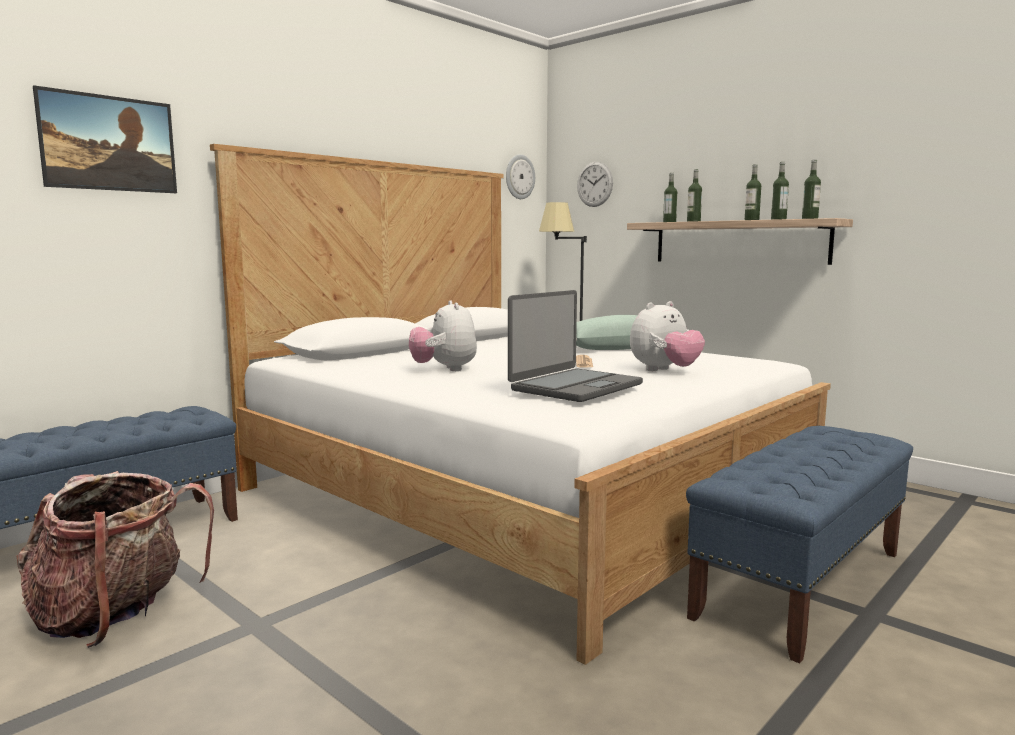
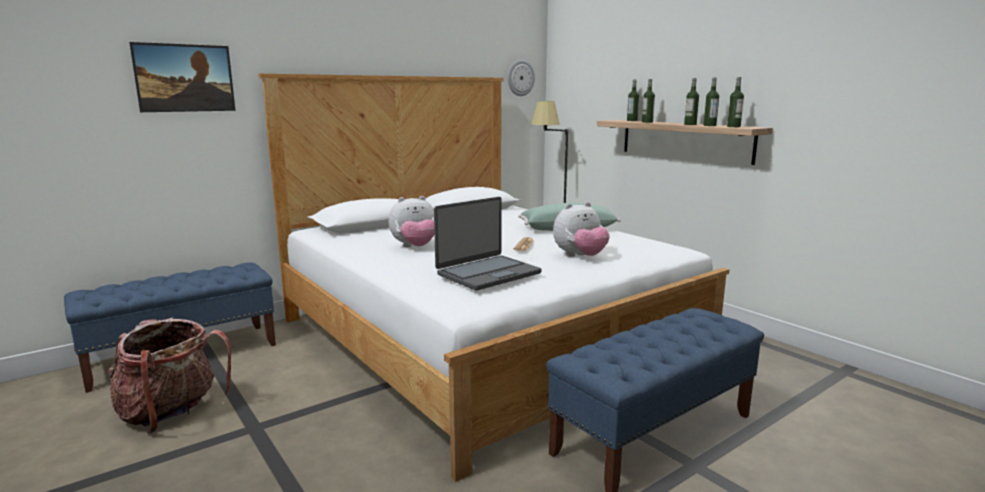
camera: 10 degrees right, 5 degrees up
plush toy [409,300,477,371] -> plush toy turned 105 degrees counterclockwise [389,196,435,247]
wall clock [577,162,613,207] -> none

